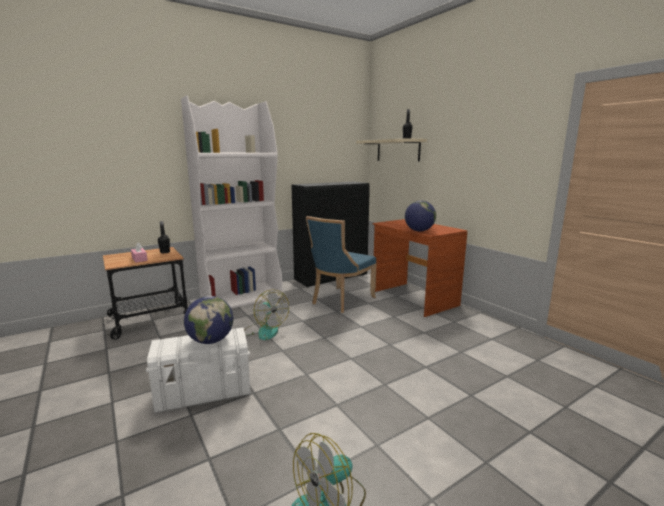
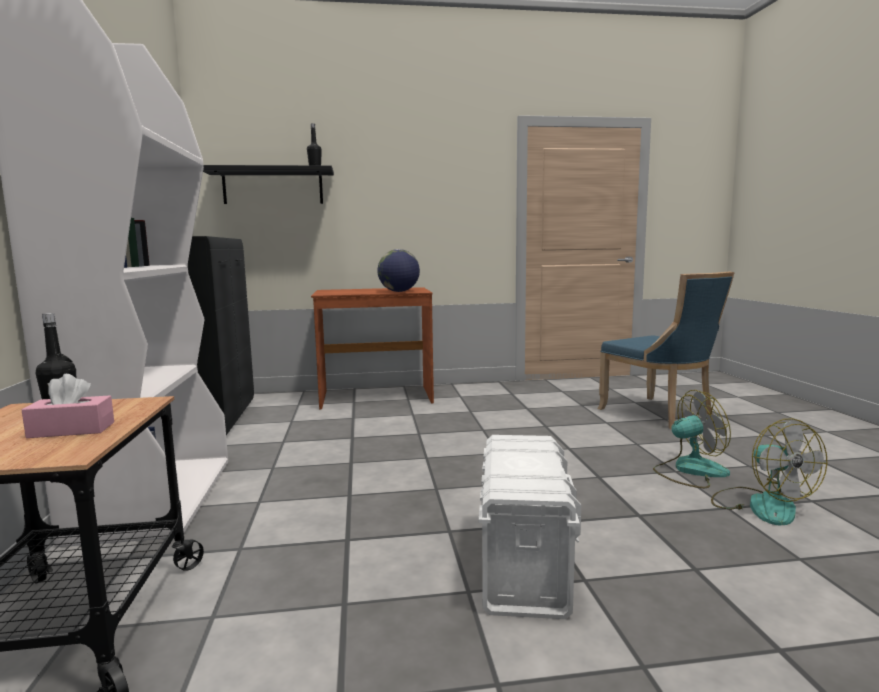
camera: 65 degrees left, 5 degrees down
globe [184,296,233,344] -> none
fan [244,289,289,340] -> fan moved to [653,390,731,488]
blue chair [306,216,377,313] -> blue chair moved to [598,272,735,429]
beige shelf [356,138,427,162] -> black shelf [203,165,334,204]

